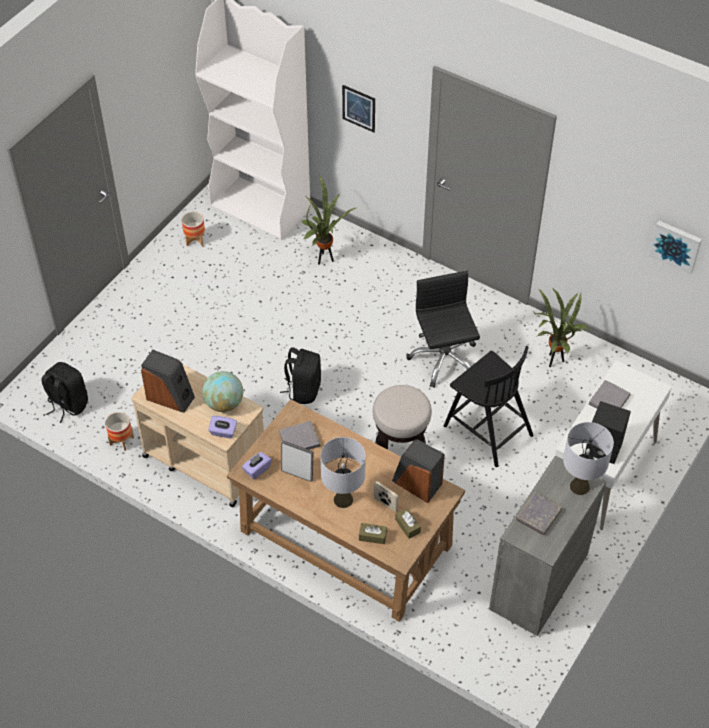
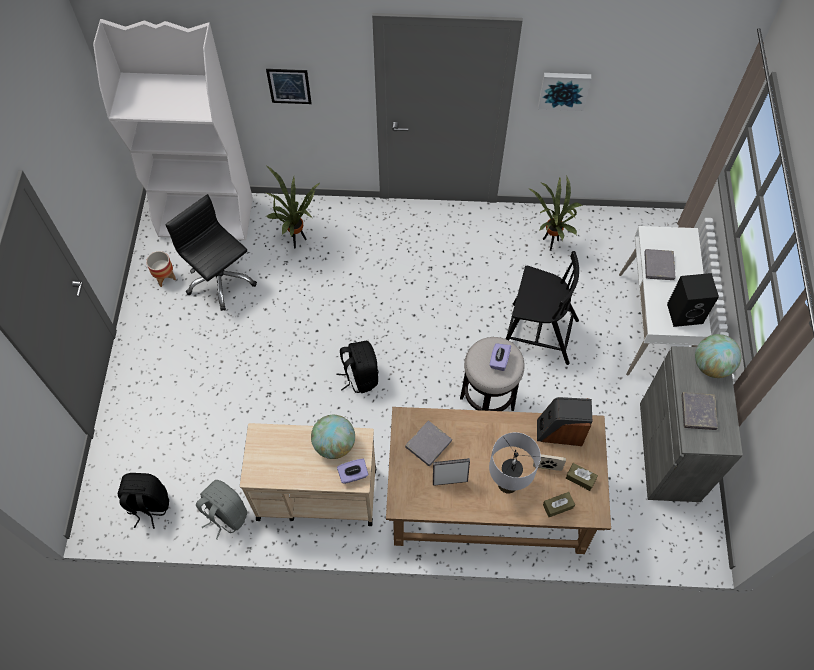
camera: 30 degrees left, 10 degrees up
planter [105,412,134,451] -> grey backpack [196,480,247,540]
speaker [141,350,195,413] -> none
purple tissue box [242,452,272,479] -> purple tissue box moved to [490,343,511,371]
black office chair [407,271,480,388] -> black office chair moved to [165,194,257,311]
grey table lamp [563,422,614,495] -> globe [695,334,741,378]
picture [649,221,702,274] -> picture moved to [538,73,591,111]

